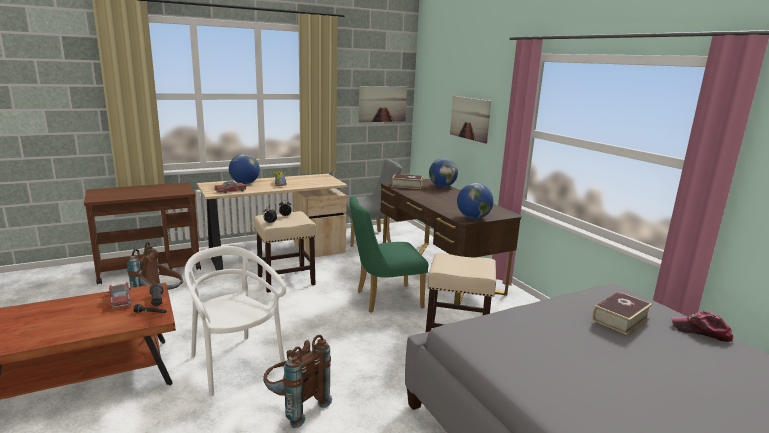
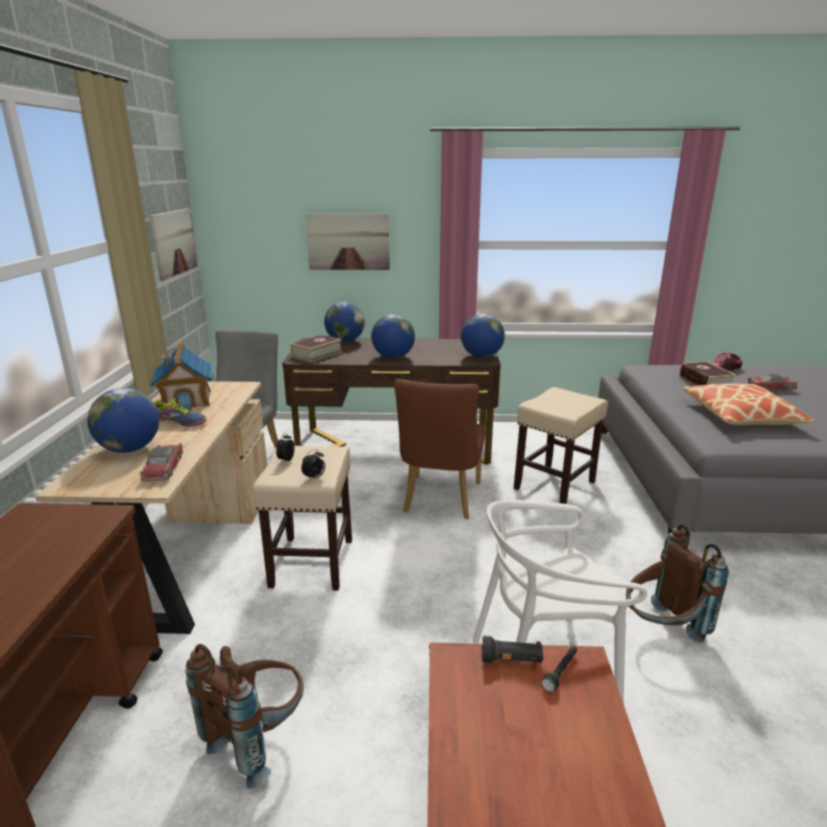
camera: 60 degrees left, 5 degrees up
toy car [108,282,131,309] -> toy car moved to [748,374,798,391]
green chair [349,196,428,313] -> brown chair [394,379,485,519]
none -> toy house [150,343,213,411]
none -> globe [371,314,415,358]
none -> pillow [682,384,816,425]

